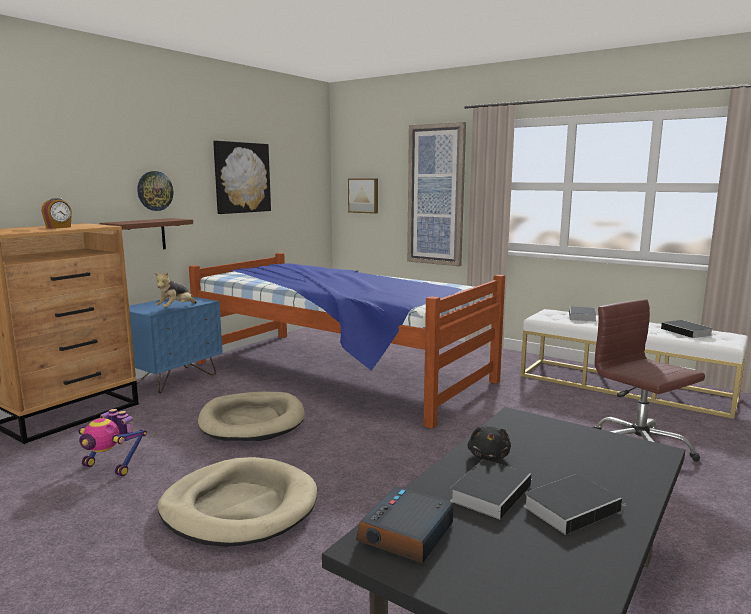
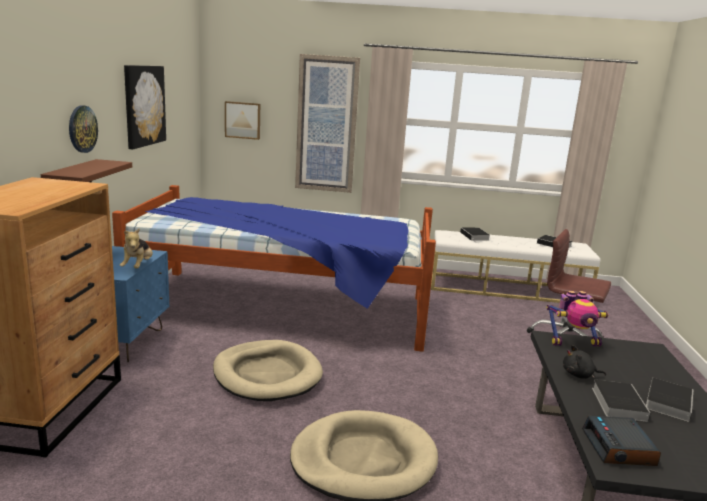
camera: 30 degrees left, 5 degrees up
alarm clock [41,198,72,229] -> none
toy robot [78,409,147,476] -> toy robot moved to [546,291,609,346]
black plush toy [467,425,511,461] -> black plush toy turned 120 degrees clockwise [563,345,606,379]

